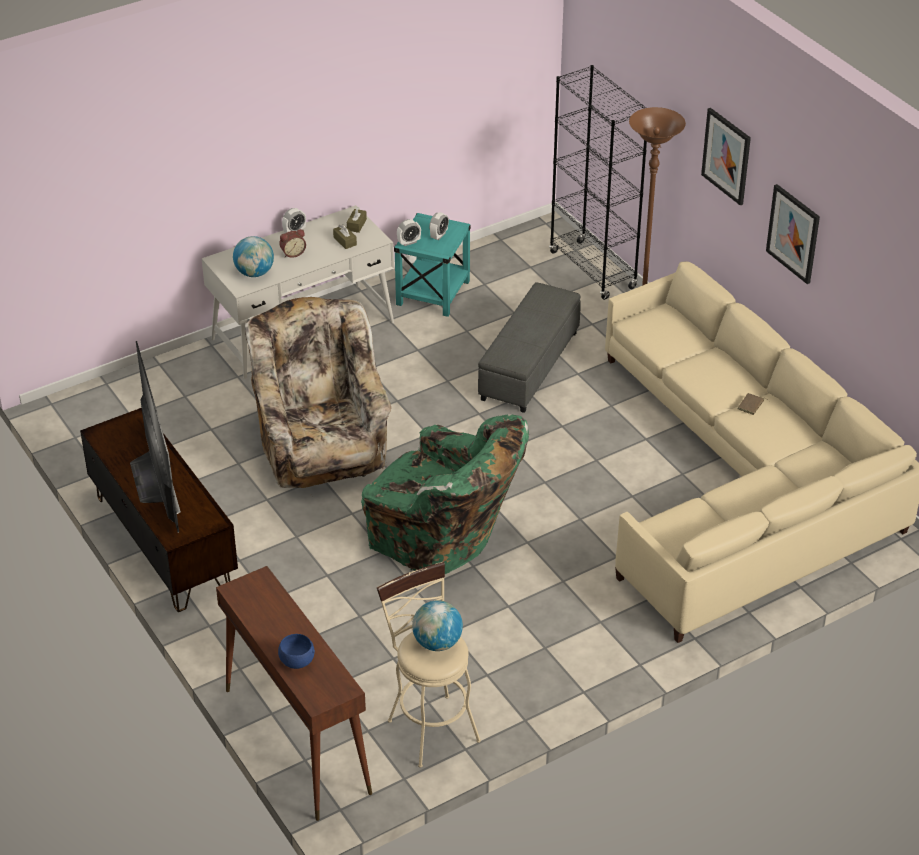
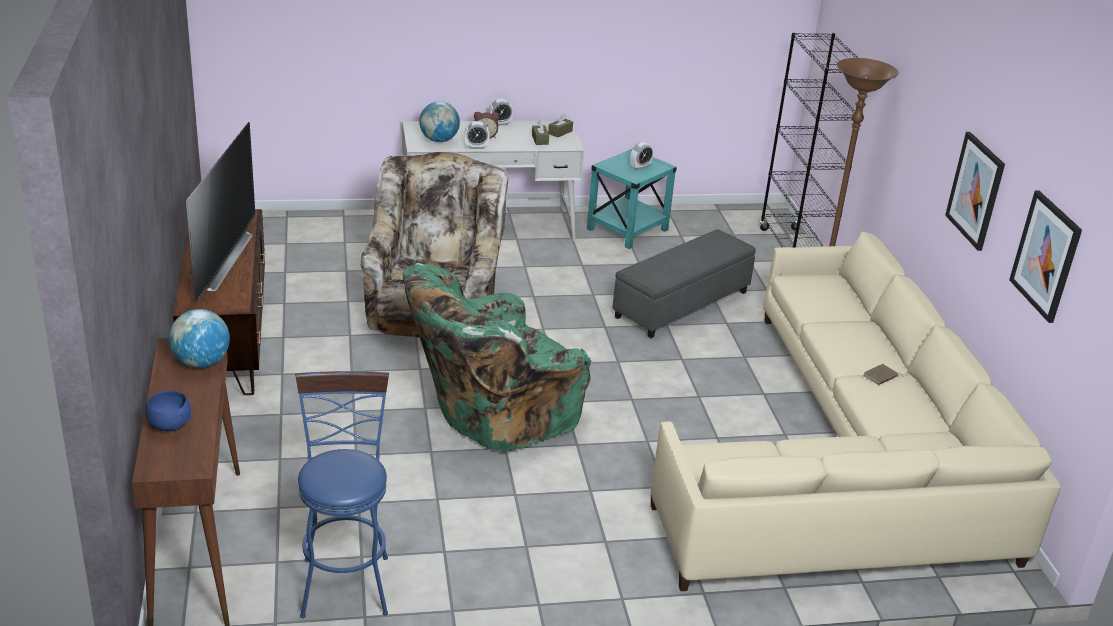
camera: 20 degrees right, 10 degrees down
green armchair [361,414,529,574] -> green armchair turned 90 degrees clockwise [403,263,592,453]
beige stool [377,562,481,768] -> blue stool [295,371,389,618]
alarm clock [397,219,421,246] -> alarm clock moved to [465,121,490,149]
globe [412,600,463,651] -> globe moved to [169,309,230,368]
picture [701,108,751,206] -> picture moved to [1009,190,1082,323]

